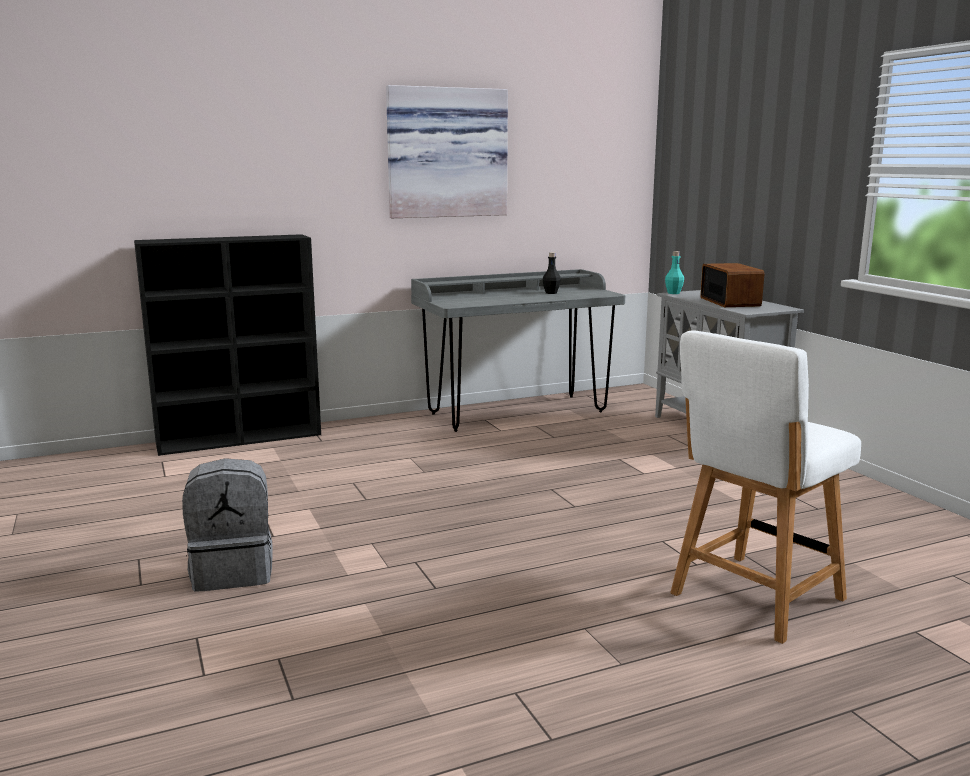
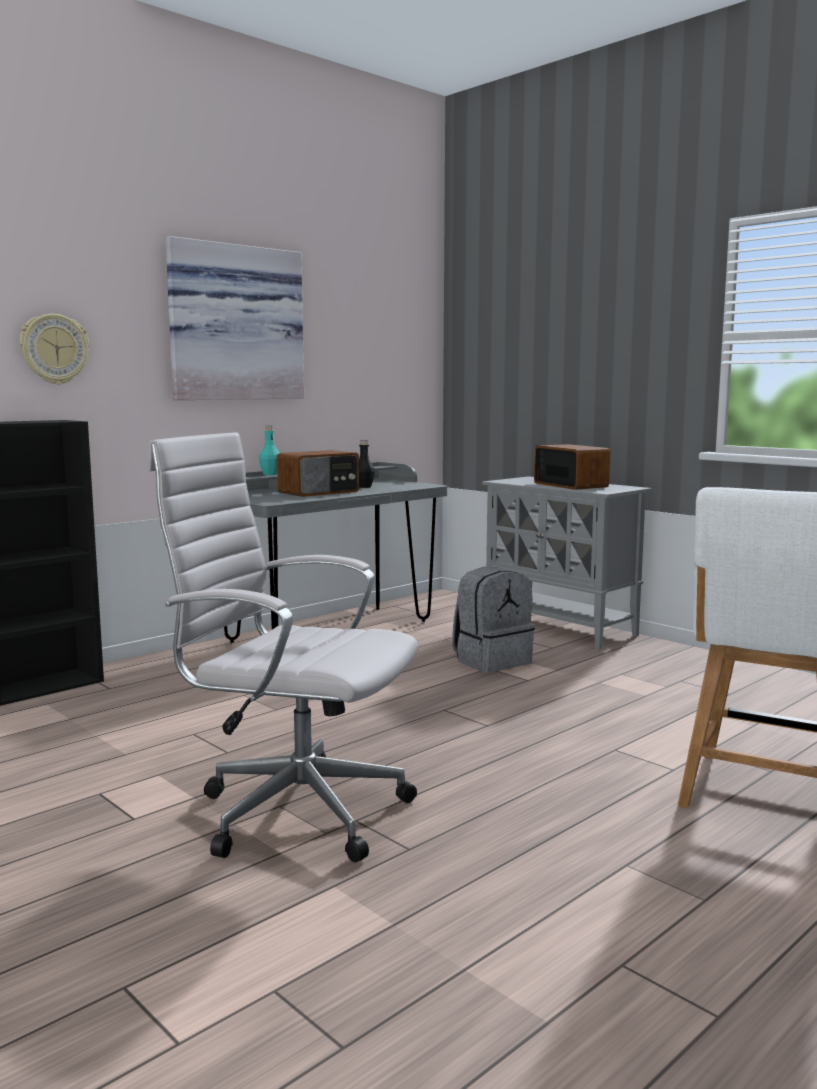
camera: 20 degrees left, 5 degrees down
grey backpack [182,458,272,592] -> grey backpack moved to [452,567,535,673]
turquoise bottle [665,251,684,294] -> turquoise bottle moved to [259,426,279,475]
none -> wall clock [20,314,89,384]
none -> white office chair [148,432,418,862]
none -> radio [277,450,359,497]

